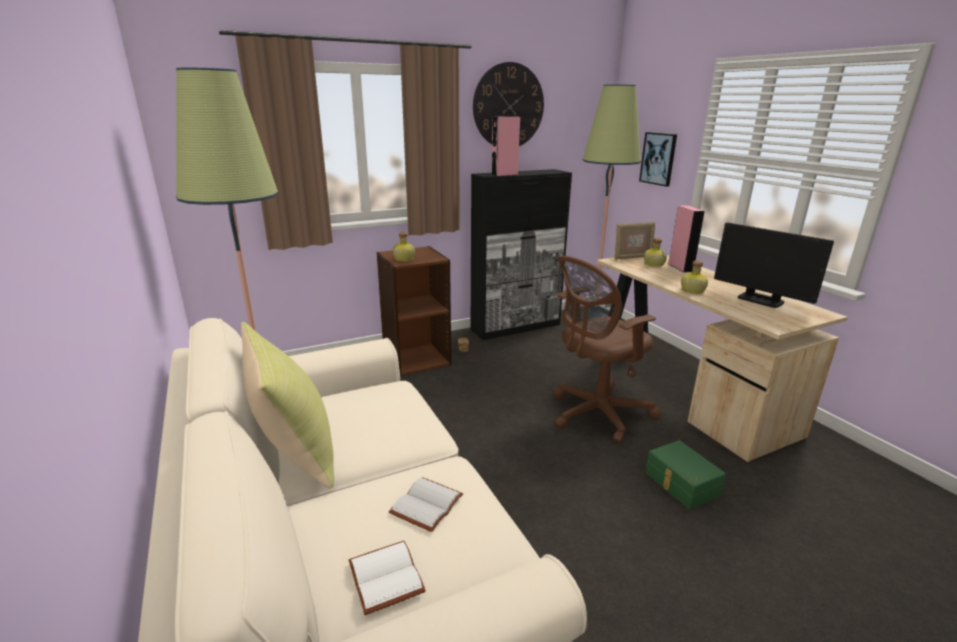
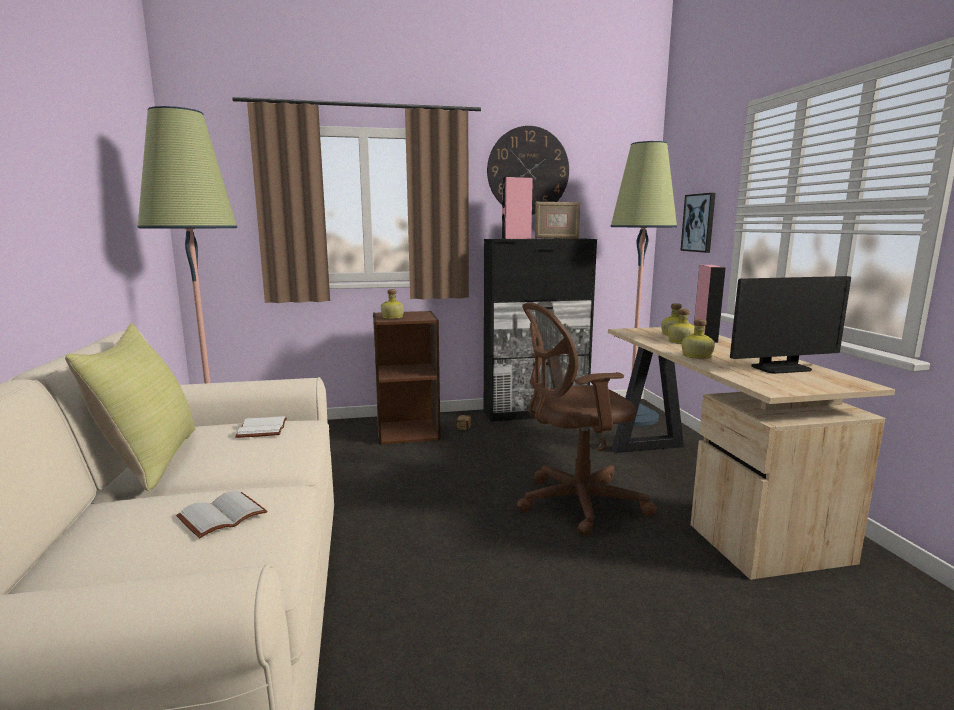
camera: 15 degrees right, 10 degrees down
white book [349,541,426,615] -> white book moved to [235,416,287,438]
picture frame [615,222,655,260] -> picture frame moved to [535,201,580,239]
green storage box [645,440,726,510] -> none
monitor [714,222,834,308] -> monitor turned 75 degrees counterclockwise [730,276,851,374]
none -> bottle [668,309,695,344]

